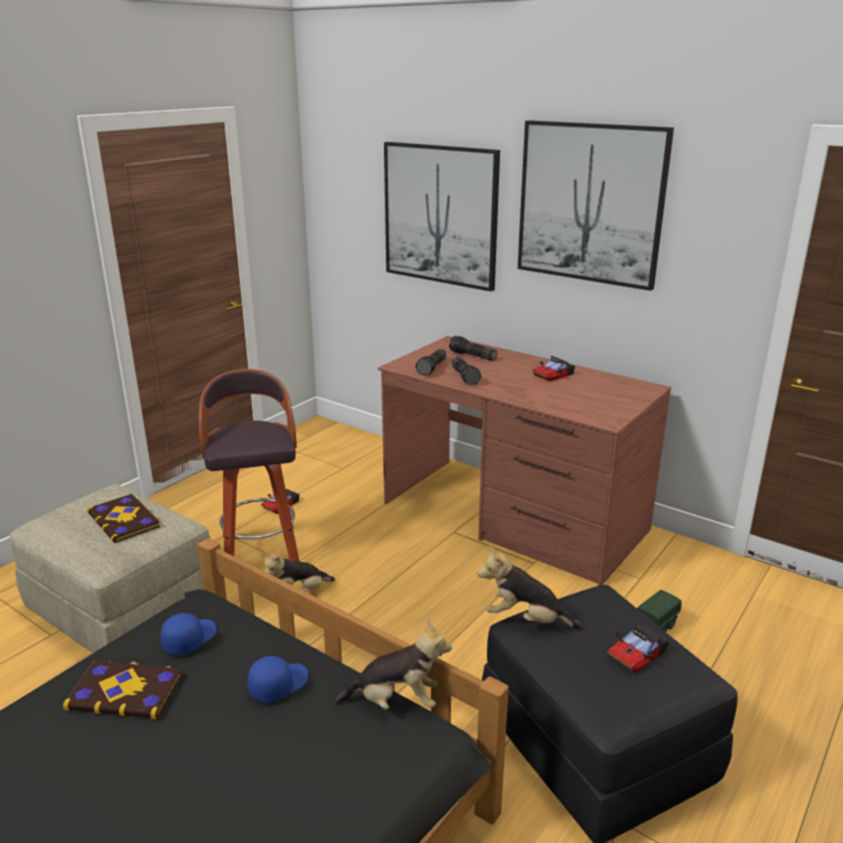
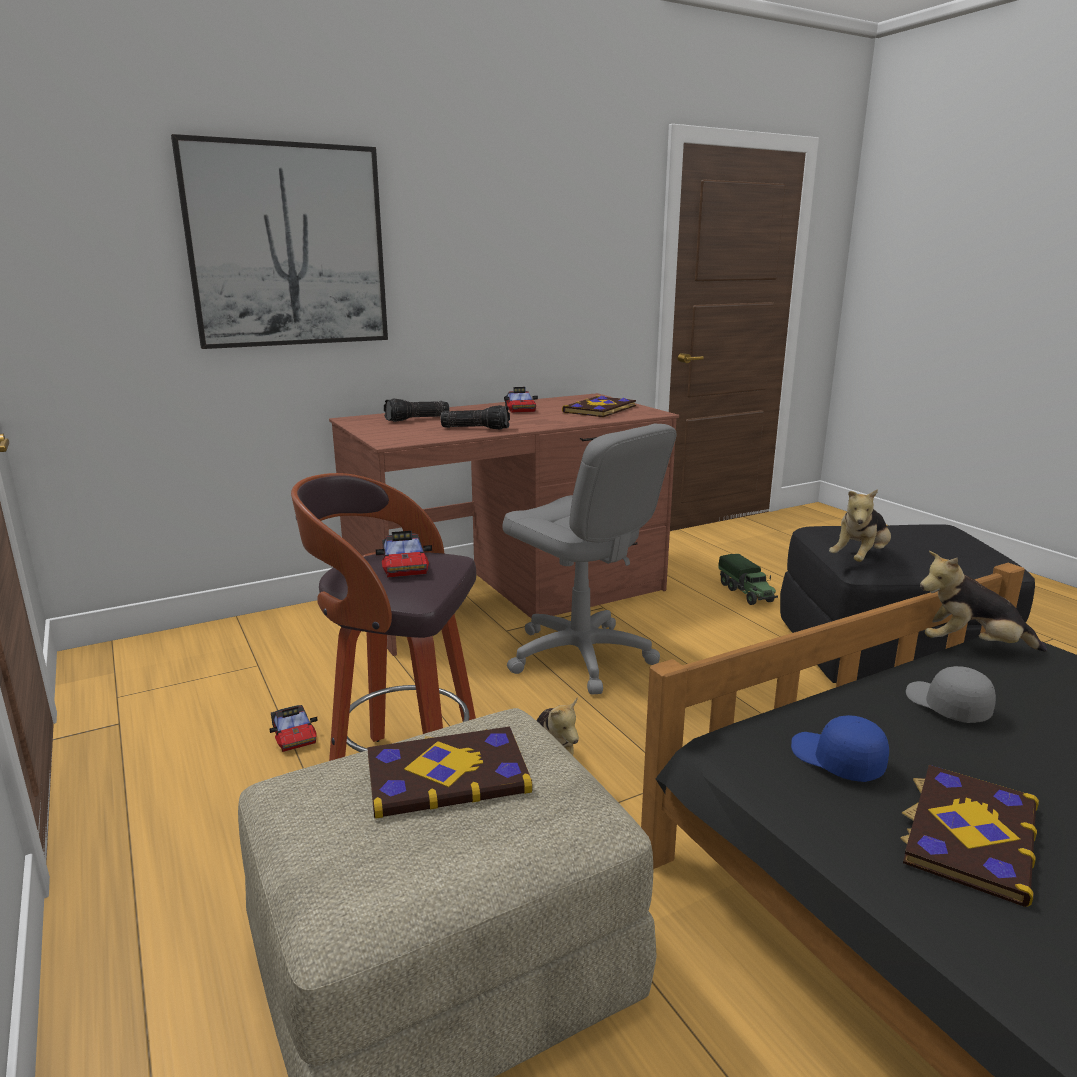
camera: 65 degrees left, 5 degrees down
blue cap [247,656,308,703] -> grey cap [906,666,996,723]
plush toy [334,619,452,710] -> plush toy turned 105 degrees counterclockwise [920,551,1047,652]
flashlight [416,349,447,375] -> none
picture [518,120,674,291] -> none
toy car [607,625,669,673] -> toy car moved to [376,531,432,578]
none -> grey office chair [502,424,677,695]
none -> book [562,396,636,417]

